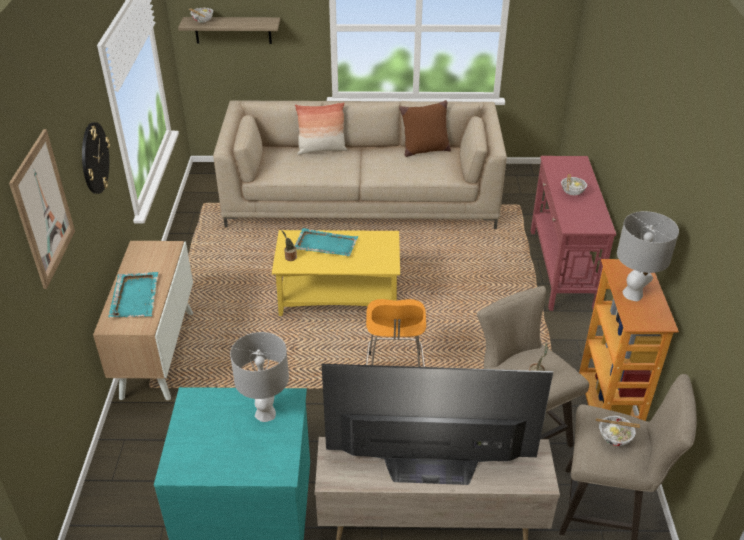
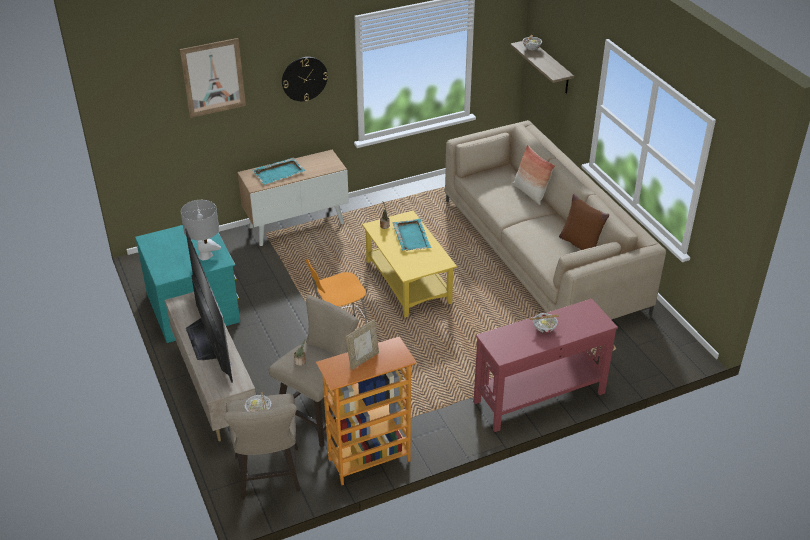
camera: 65 degrees right, 0 degrees up
grey table lamp [617,211,679,301] -> picture frame [346,319,379,370]

